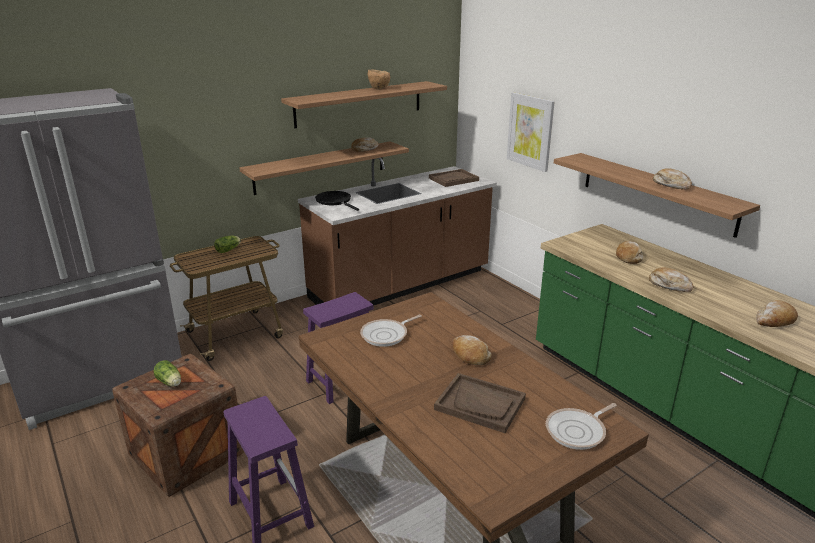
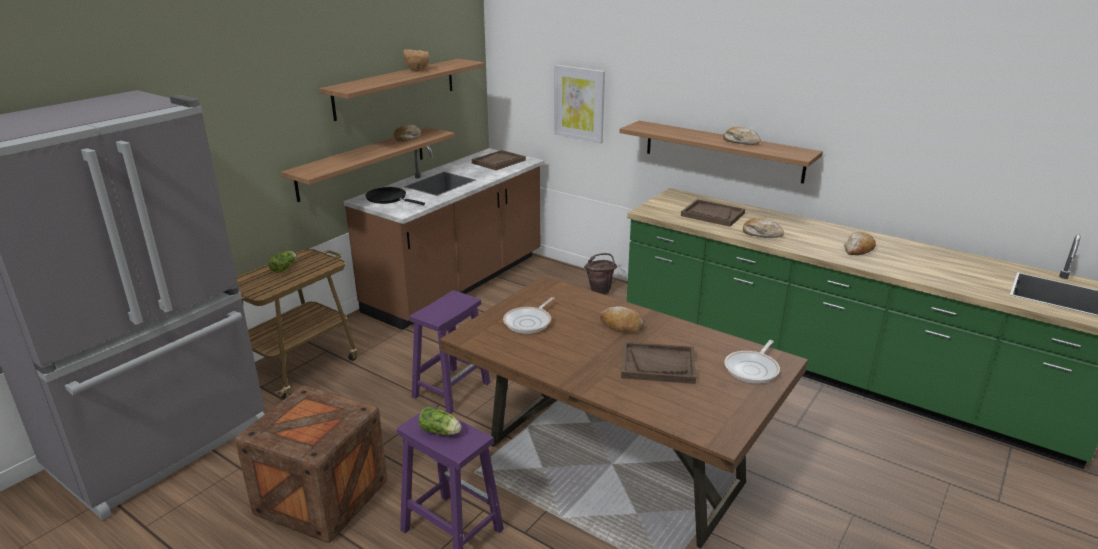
camera: 20 degrees left, 0 degrees up
lettuce [153,360,181,387] -> lettuce moved to [418,406,461,435]
bread [616,241,643,264] -> brown tray [681,199,745,227]
none -> brown bucket [584,253,617,295]

